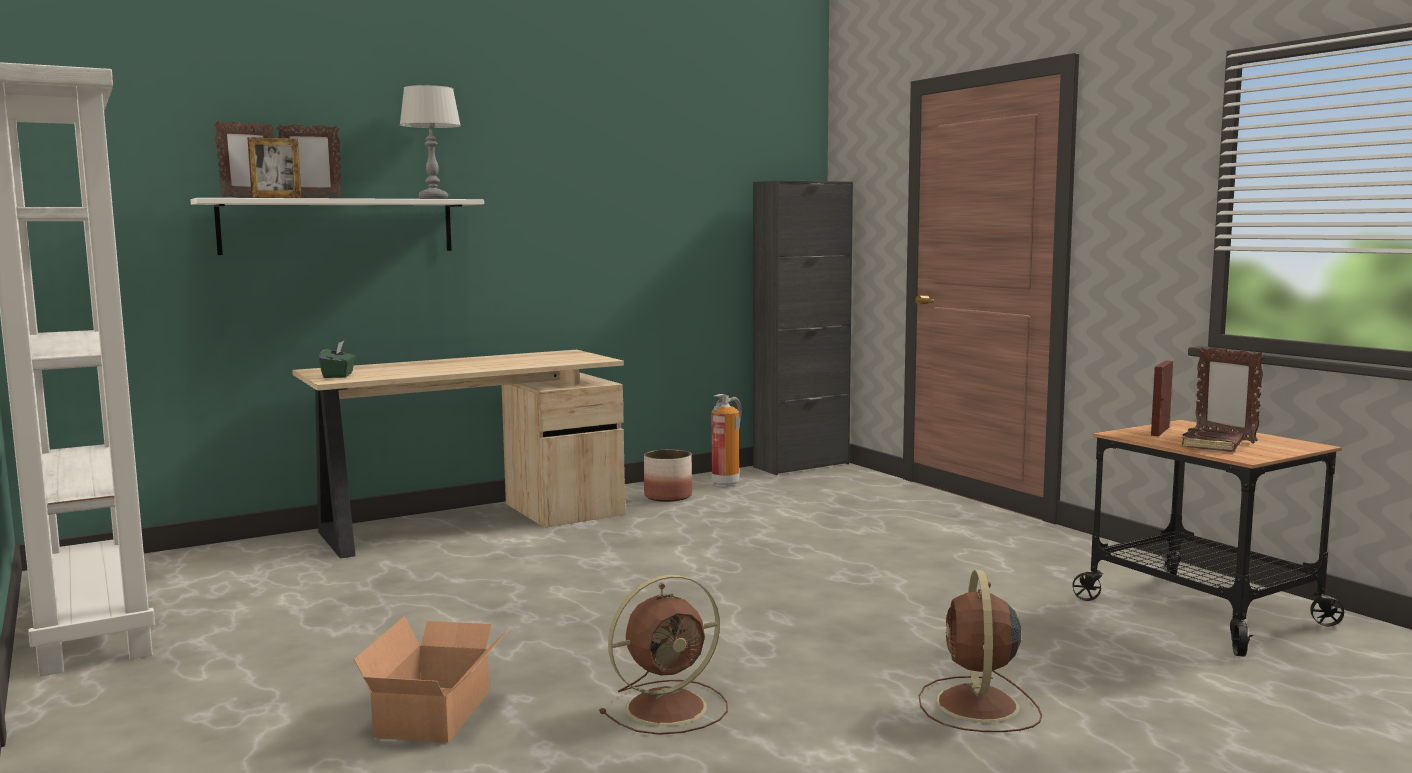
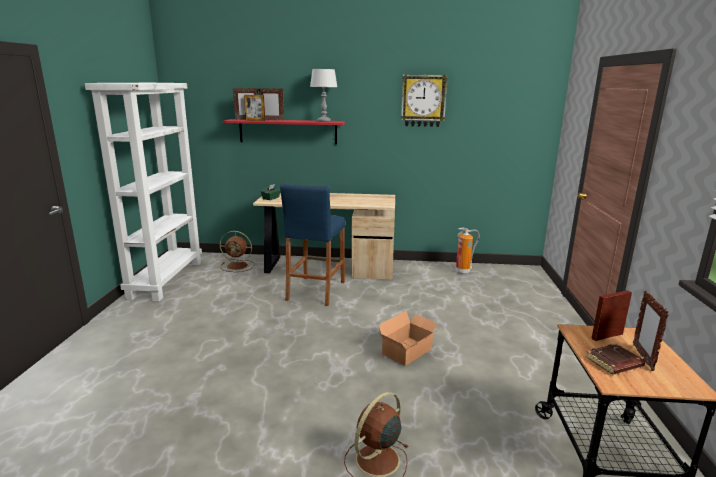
camera: 35 degrees right, 10 degrees up
white shelf [190,198,484,255] -> red shelf [223,119,346,144]
cardboard box [354,616,511,743] -> cardboard box moved to [379,310,441,366]
brown fan [599,575,728,735] -> brown fan moved to [220,231,255,272]
planter [644,449,692,502] -> none
black cabinet [753,180,853,475] -> none
none -> blue stool [280,183,345,306]
none -> wall clock [401,75,448,127]

